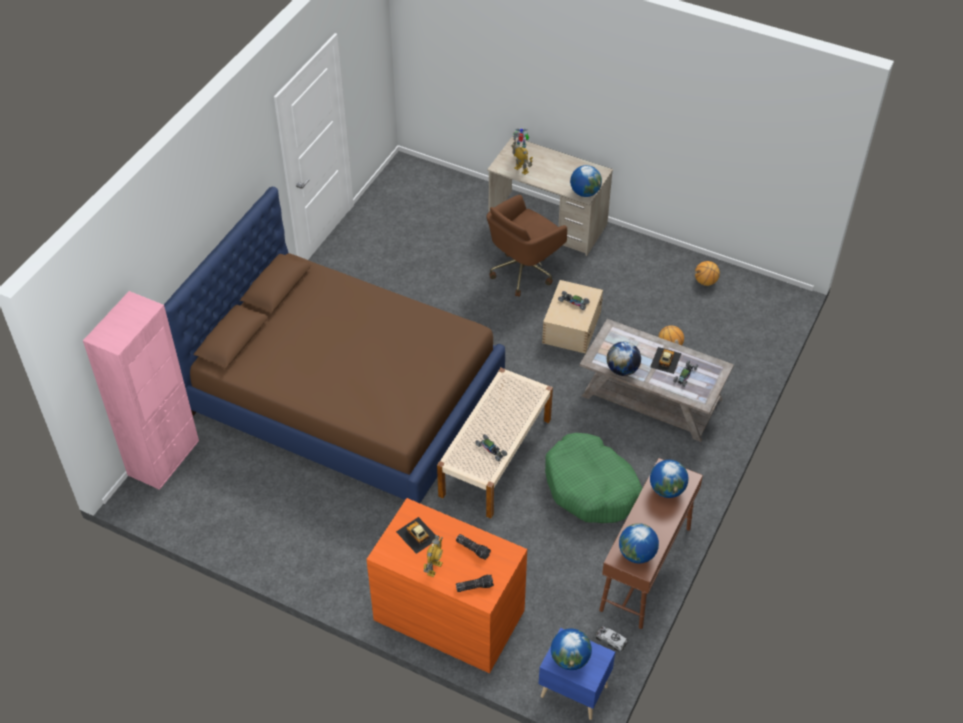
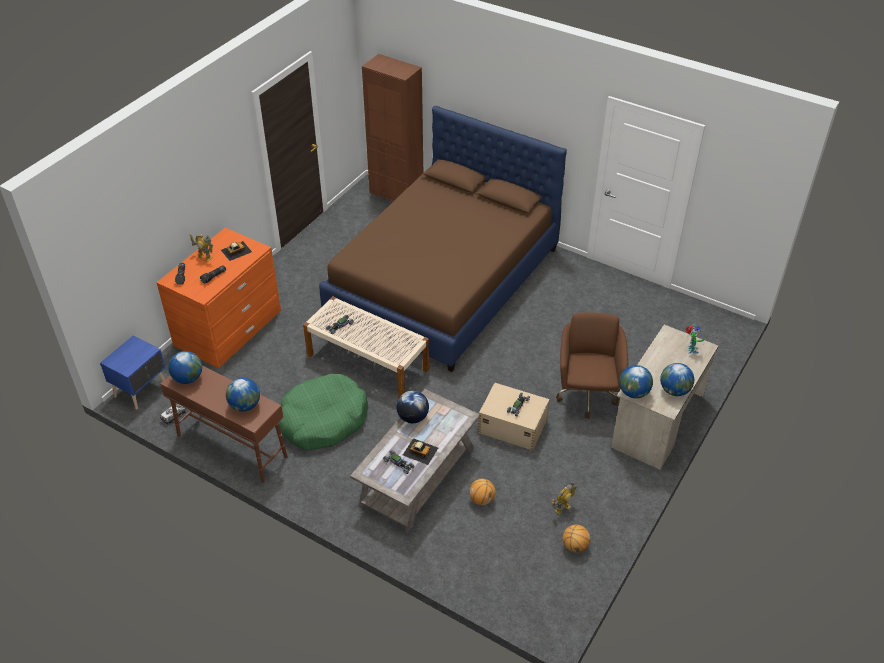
camera: 95 degrees right, 5 degrees down
pink cabinet [83,291,199,490] -> brown cabinet [362,54,423,202]
brown office chair [486,195,567,296] -> brown office chair turned 45 degrees clockwise [556,313,628,418]
toy robot [511,141,533,174] -> toy robot moved to [551,481,577,515]
globe [551,629,592,670] -> globe moved to [660,363,694,396]

